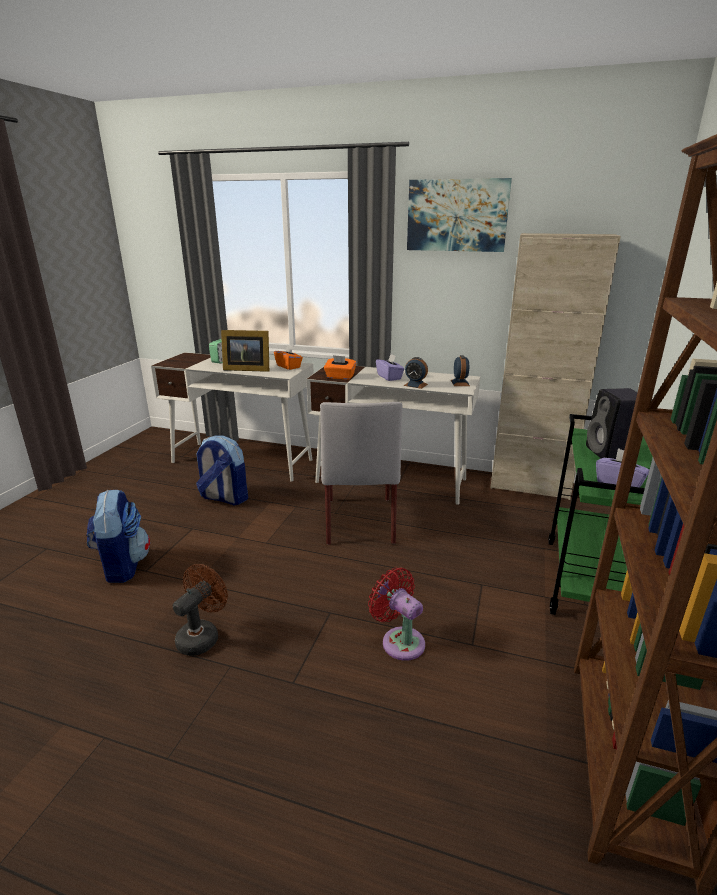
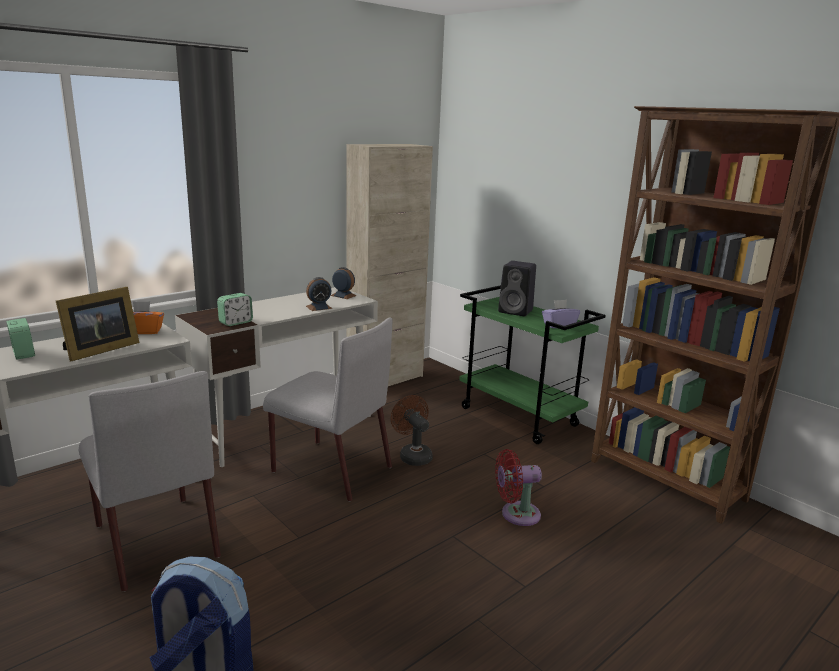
camera: 60 degrees left, 5 degrees down
brown fan [173,564,228,656] -> brown fan moved to [391,395,433,466]
backpack [196,435,248,505] -> grey chair [79,371,221,592]
orange tissue box [324,355,356,380] -> alarm clock [217,293,253,326]
purple tissue box [376,354,405,381] -> none
picture [407,178,512,252] -> none

